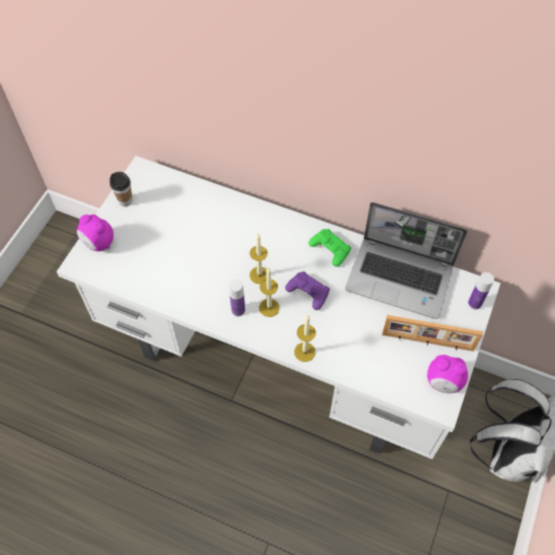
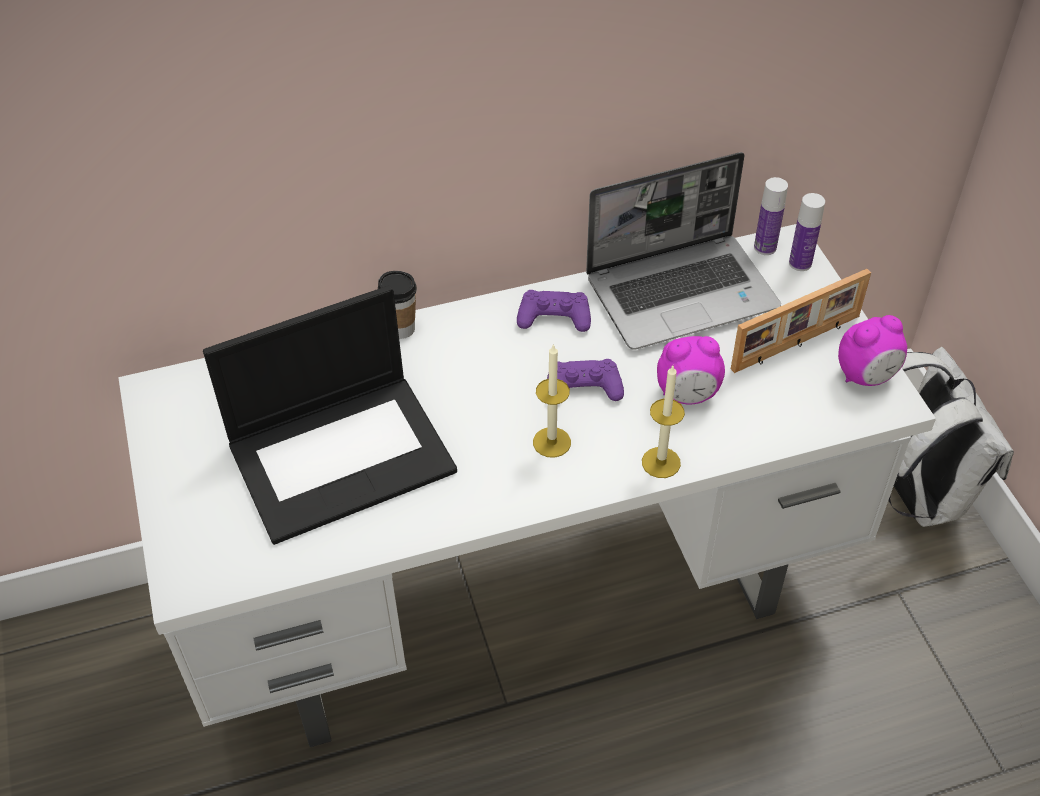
camera: 40 degrees left, 10 degrees down
alarm clock [77,214,114,251] -> alarm clock moved to [657,336,725,405]
cup [110,172,133,207] -> cup moved to [378,271,417,339]
bottle [229,279,245,316] -> bottle moved to [754,177,788,255]
candle [249,233,268,284] -> none
green game controller [309,229,351,267] -> purple game controller [517,290,591,332]
none -> laptop [203,285,457,545]

